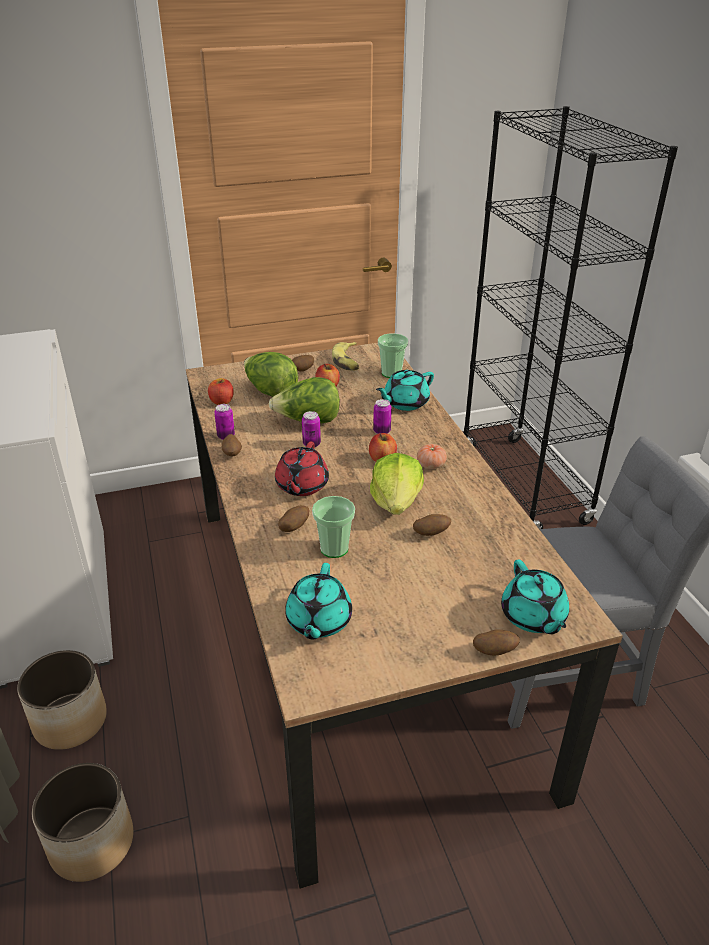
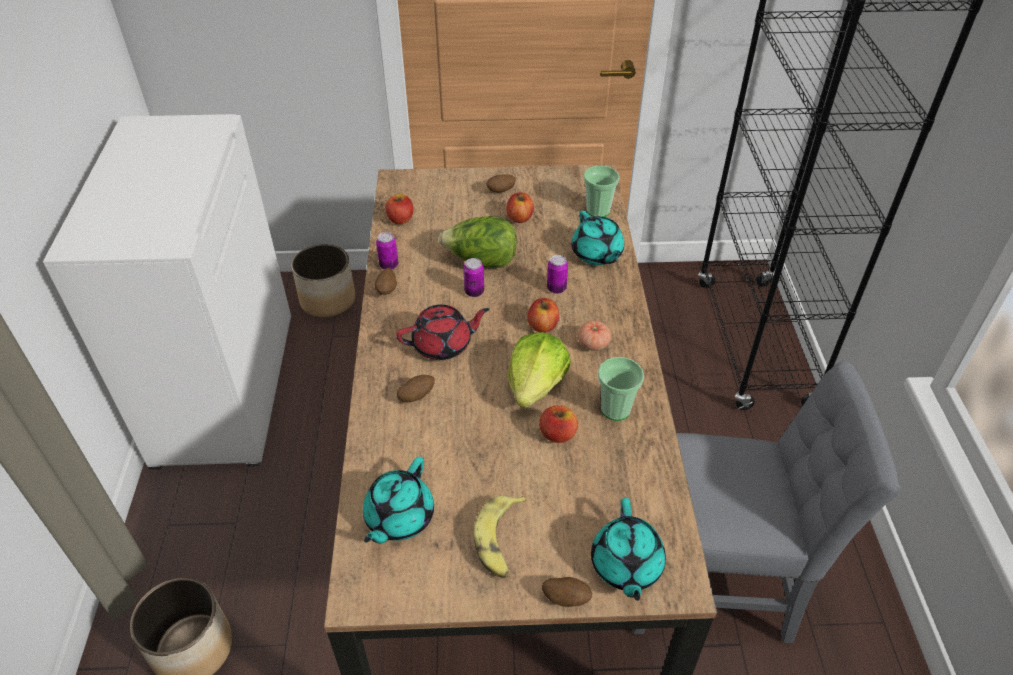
camera: 15 degrees right, 10 degrees up
planter [17,650,107,750] -> planter moved to [291,244,355,317]
lettuce [244,352,298,397] -> none
red teapot [275,442,329,496] -> red teapot turned 135 degrees counterclockwise [396,304,489,360]
cup [312,496,355,558] -> cup moved to [598,357,644,421]
banana [332,342,359,371] -> banana moved to [473,496,527,578]
turquoise teapot [376,370,434,411] -> turquoise teapot turned 90 degrees counterclockwise [571,211,624,265]
potato [413,514,451,536] -> apple [539,405,578,443]

